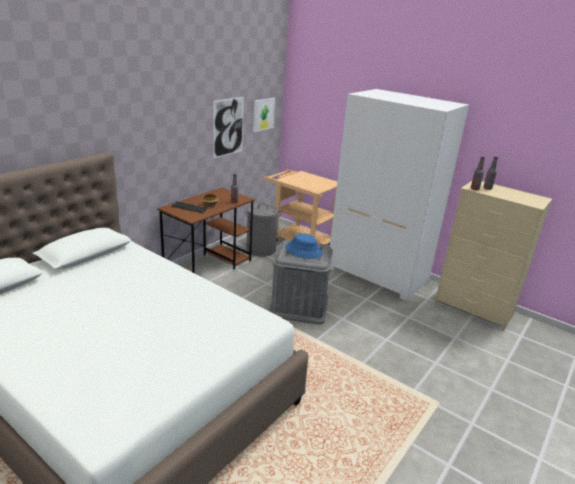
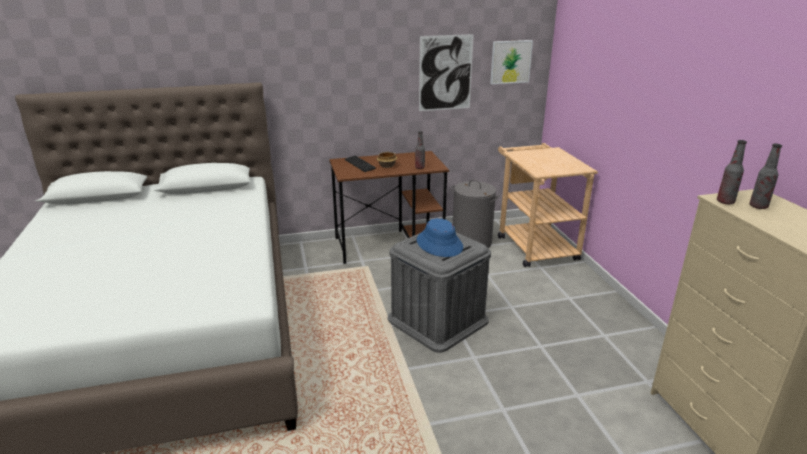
camera: 40 degrees right, 0 degrees up
white wardrobe [330,89,469,301] -> none

